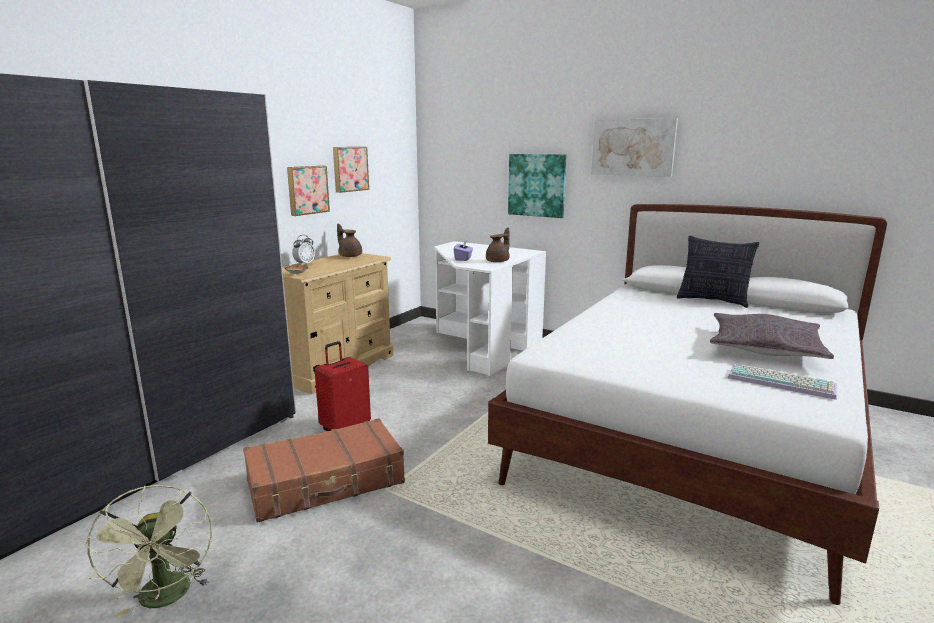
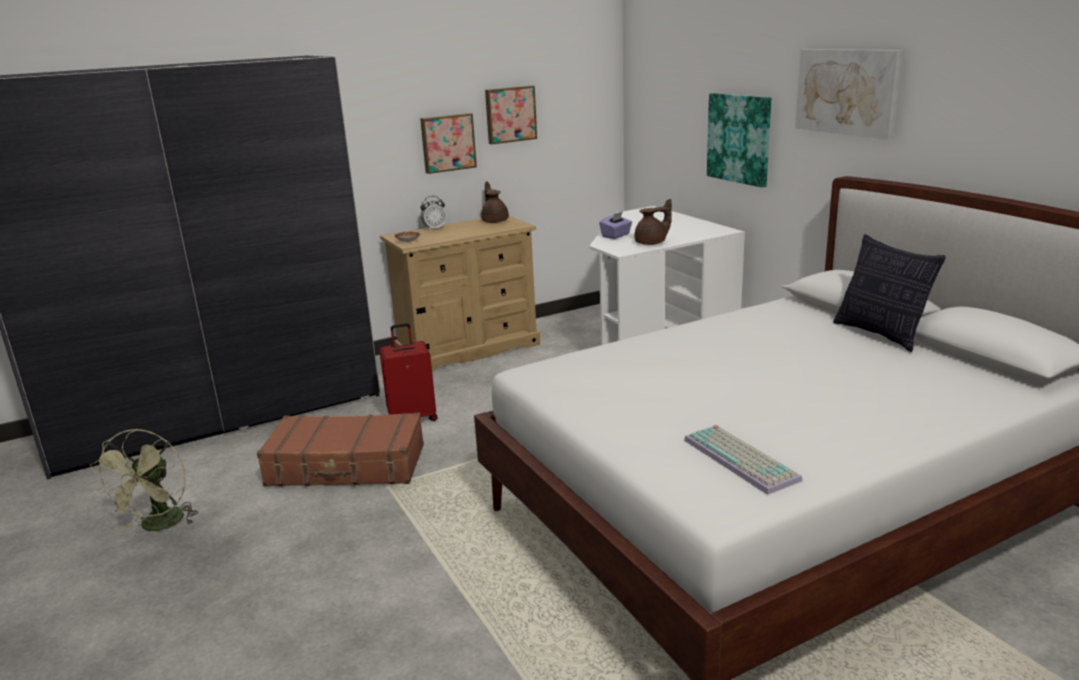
camera: 30 degrees right, 5 degrees up
grey pillow [710,313,834,359] -> none

